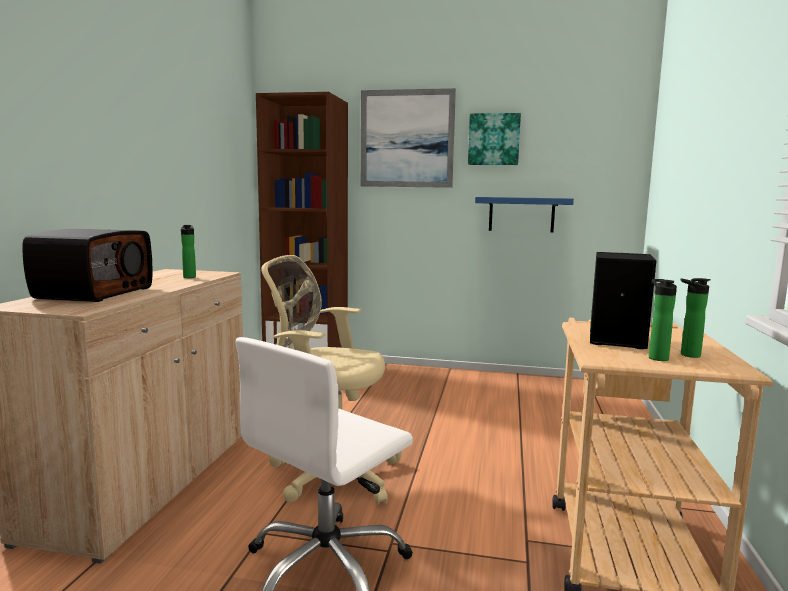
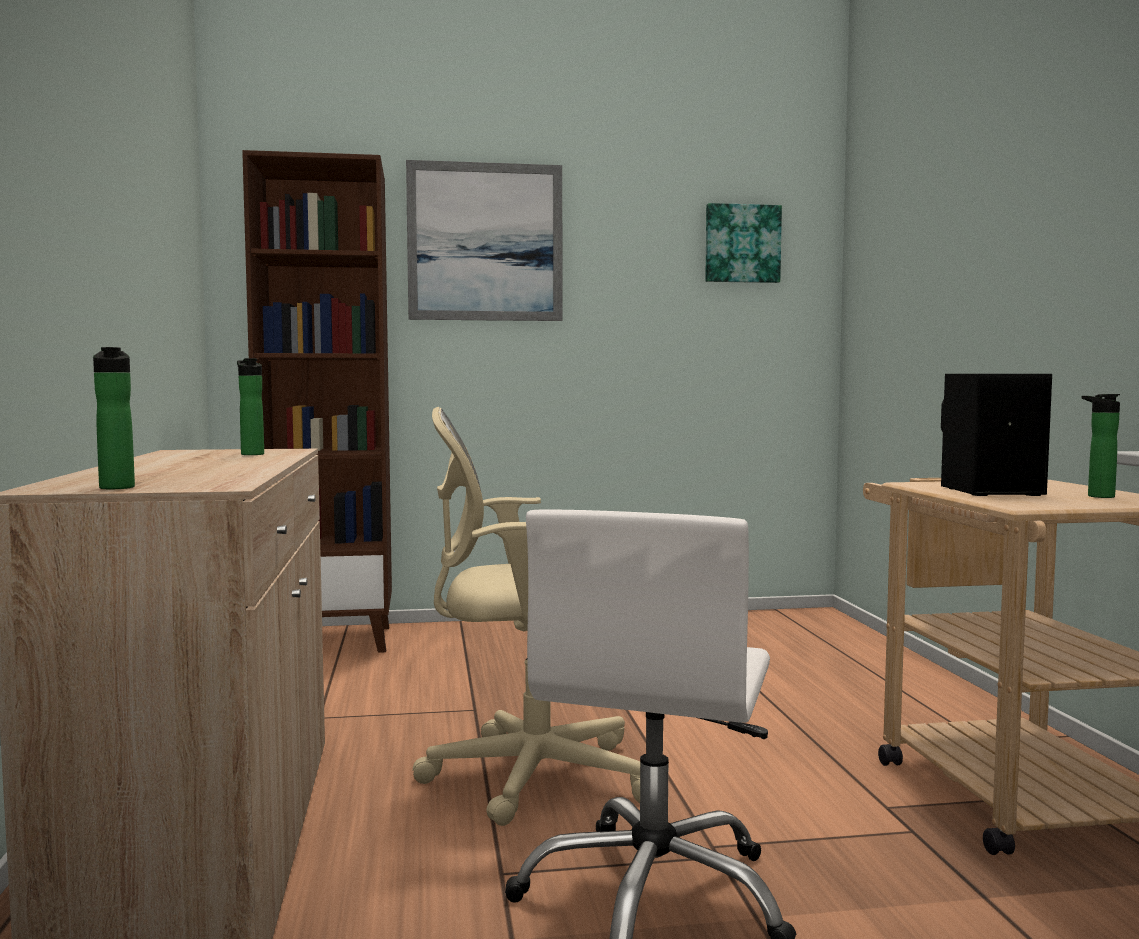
camera: 20 degrees left, 5 degrees down
radio [22,229,152,302] -> none
picture [468,113,521,165] -> picture moved to [705,203,782,283]
blue shelf [475,197,574,232] -> none
bottle [649,279,677,361] -> bottle moved to [93,347,135,489]

